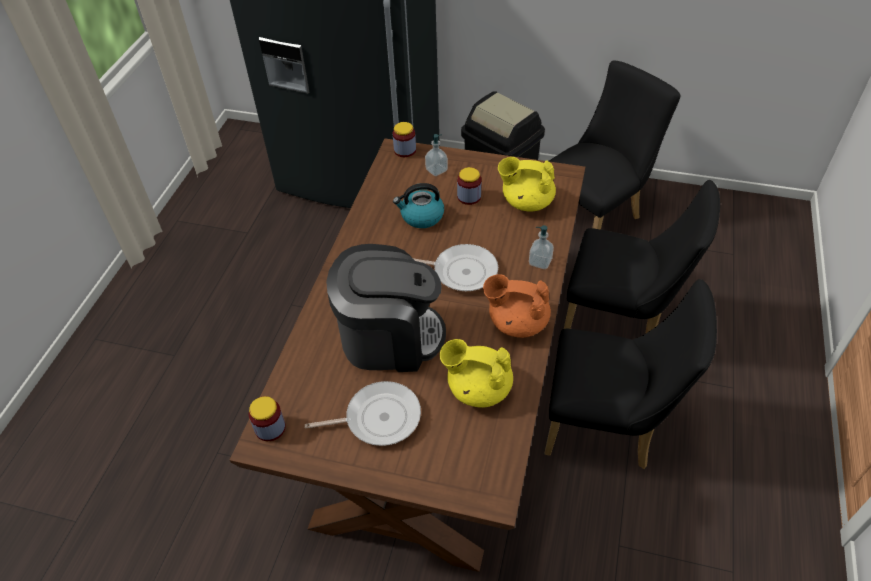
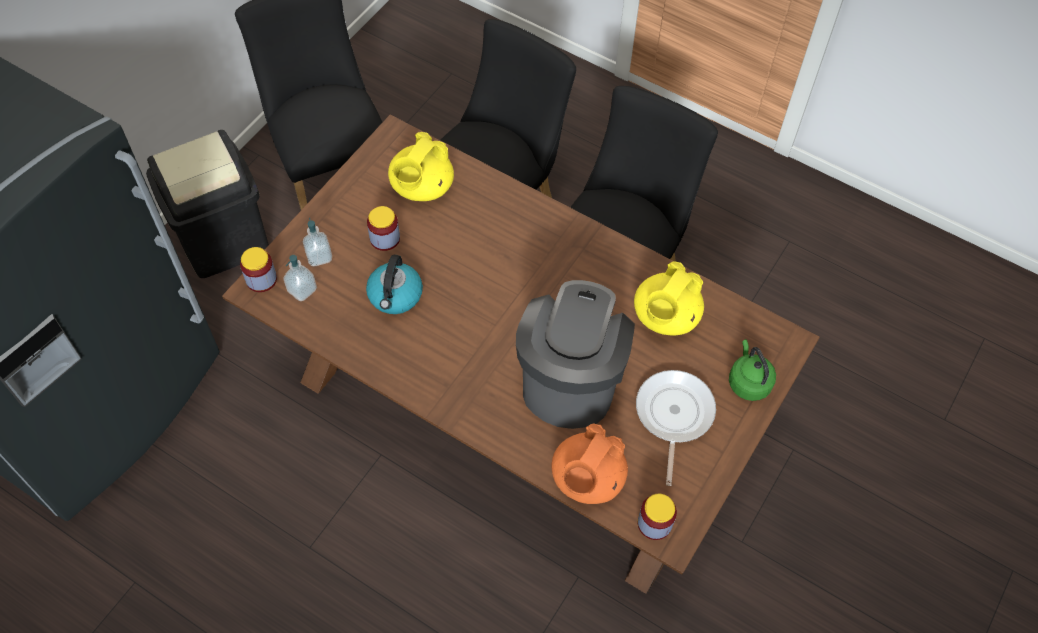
camera: 75 degrees left, 10 degrees up
frying pan [413,244,498,291] -> none
orange teapot [483,274,551,338] -> orange teapot moved to [552,424,628,504]
soap dispenser [529,225,554,269] -> soap dispenser moved to [283,255,317,301]
none -> green kettle [729,339,776,401]

